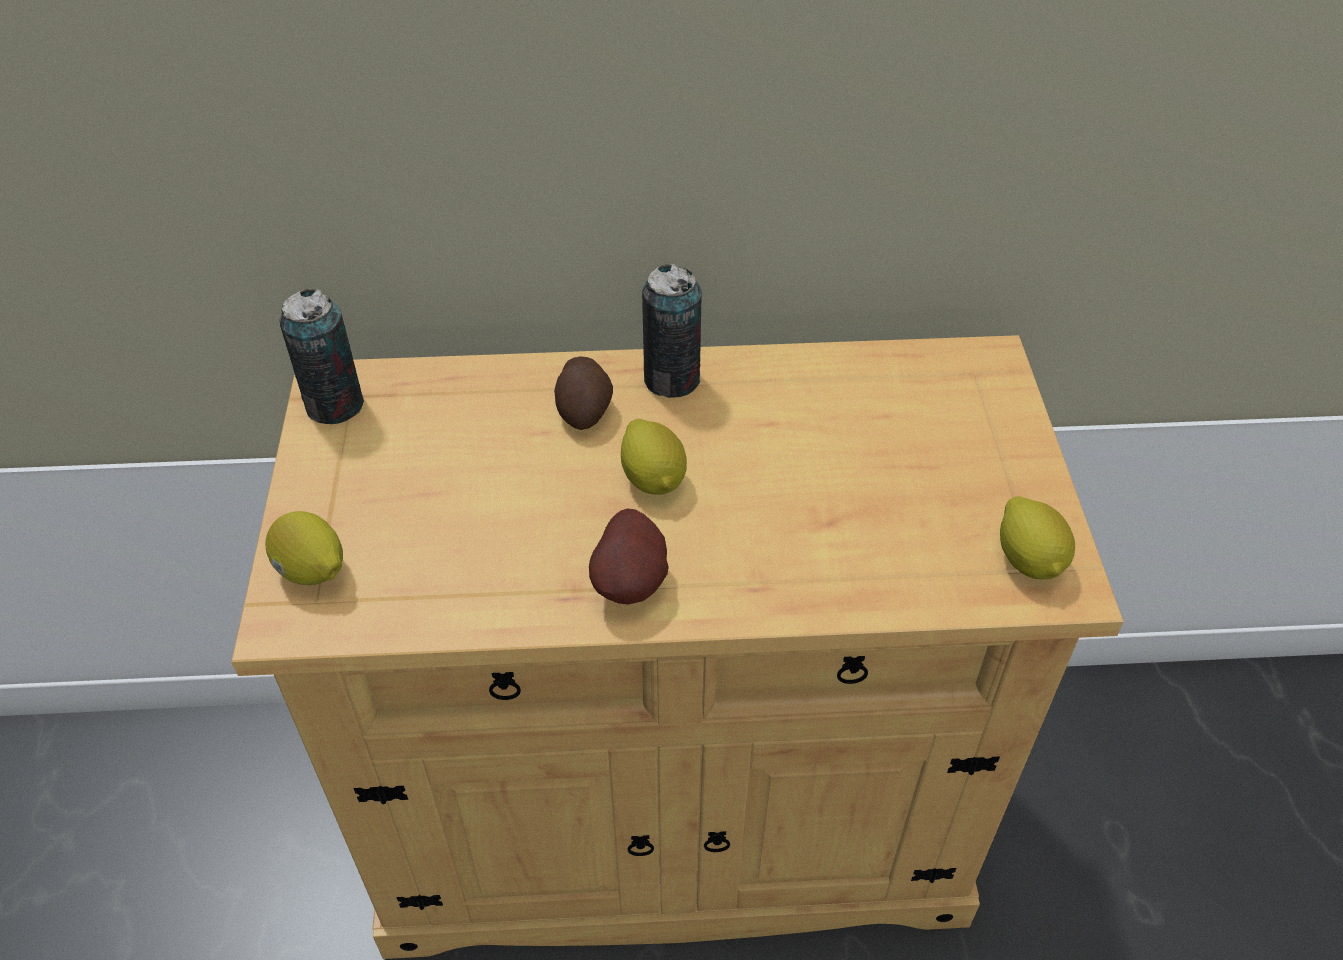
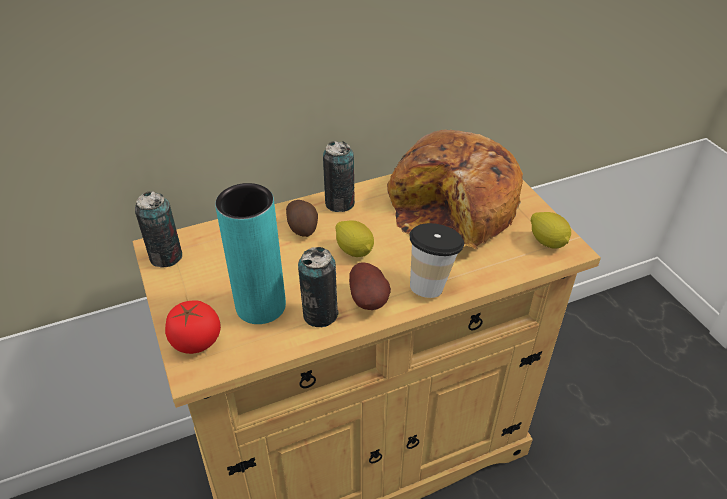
camera: 20 degrees left, 5 degrees down
lemon [265,511,343,585] -> tomato [165,301,221,354]
none -> turquoise vase [215,183,286,324]
none -> can [298,247,339,327]
none -> bread [387,130,523,250]
none -> cup [410,223,464,298]

